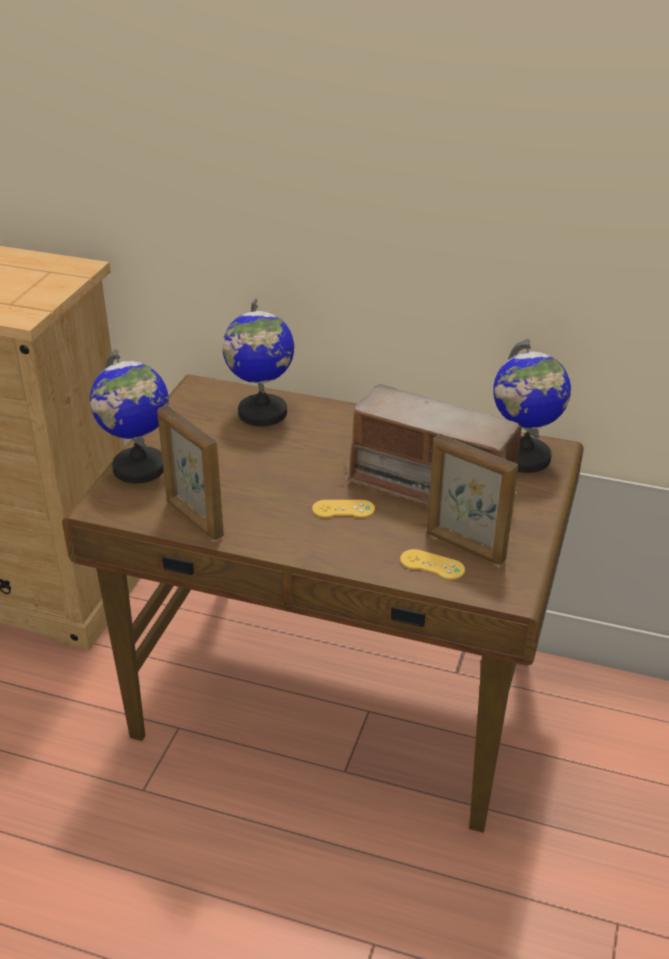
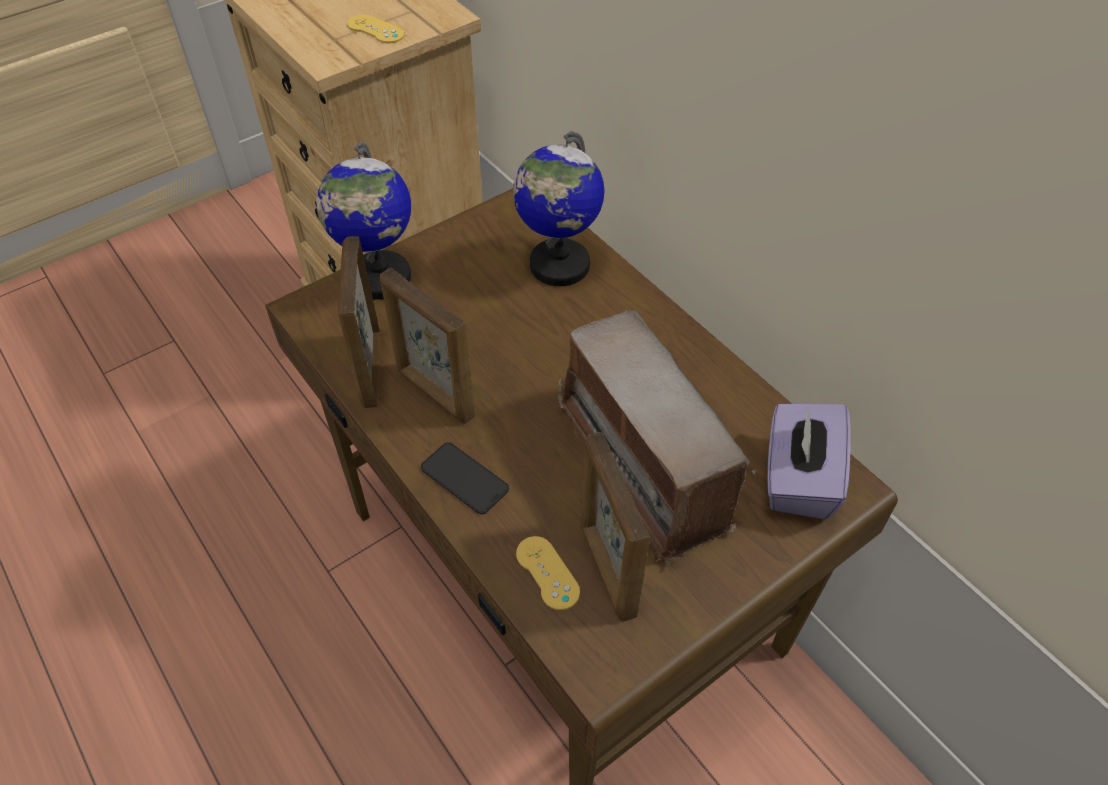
camera: 35 degrees right, 15 degrees up
yellow game controller [312,500,375,518] -> yellow game controller moved to [347,14,405,43]
globe [493,339,571,473] -> purple tissue box [767,404,851,519]
none -> picture frame [380,268,475,424]
none -> phone [421,442,509,514]

